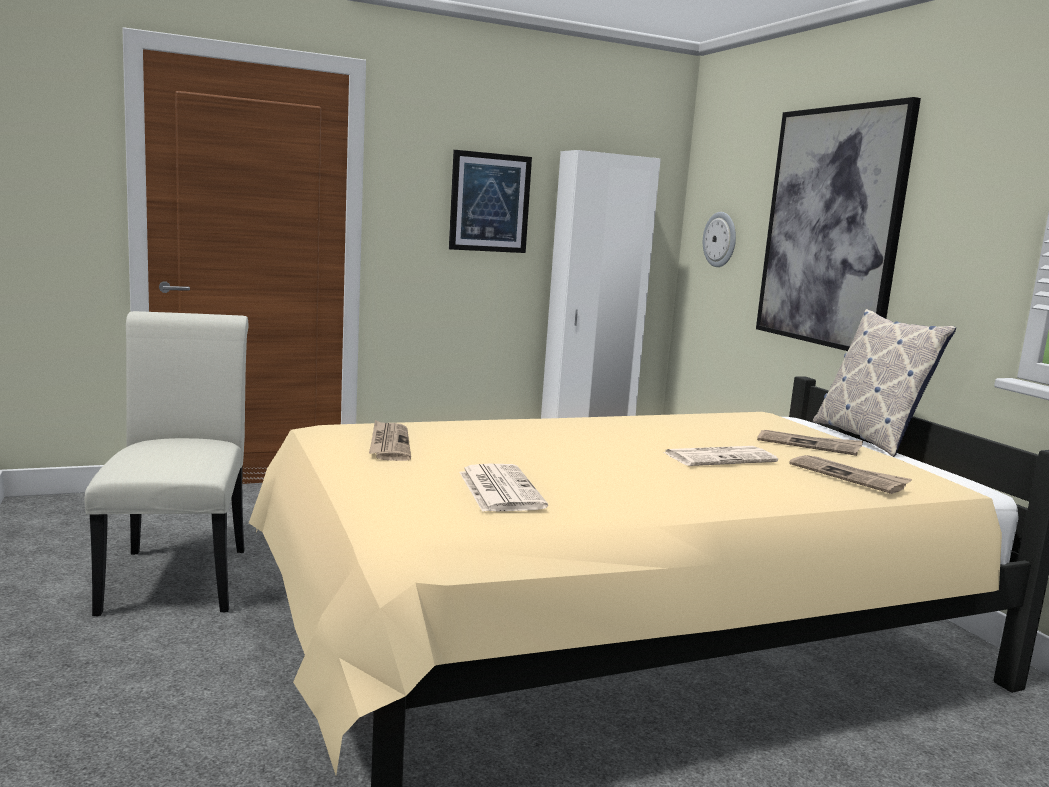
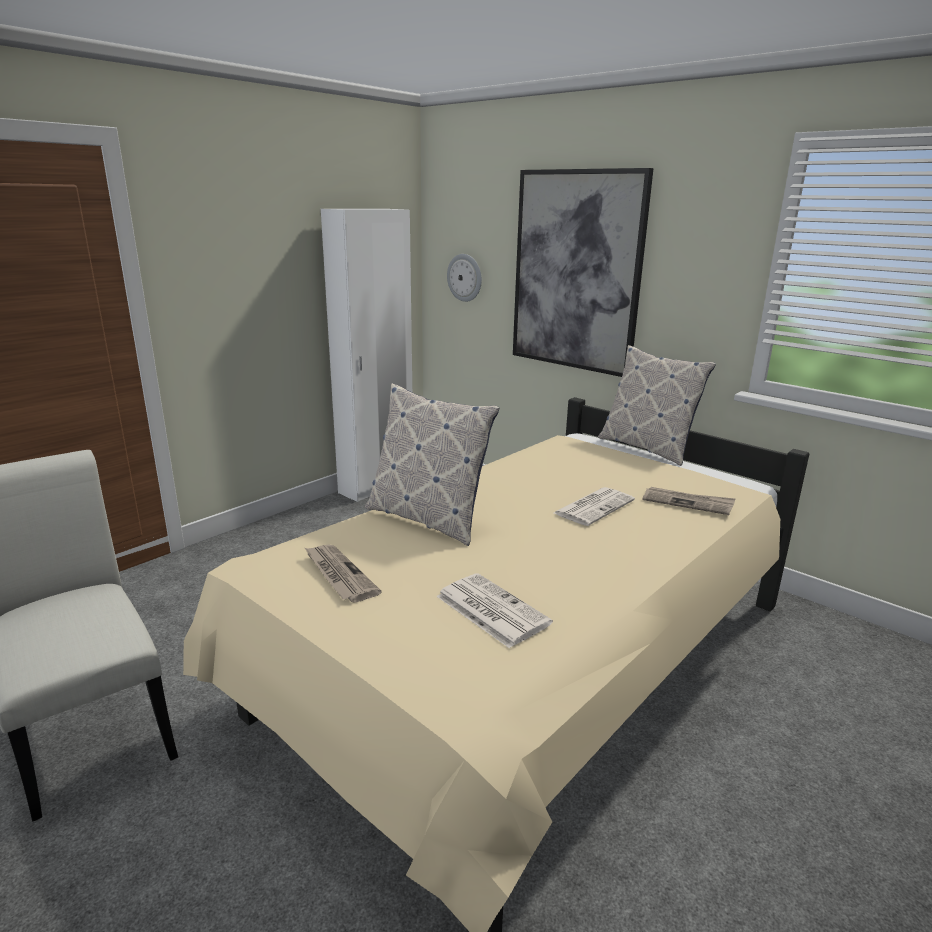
camera: 25 degrees left, 10 degrees up
picture [449,150,532,253] -> none
newspaper [757,430,863,456] -> none
none -> pillow [365,383,500,546]

